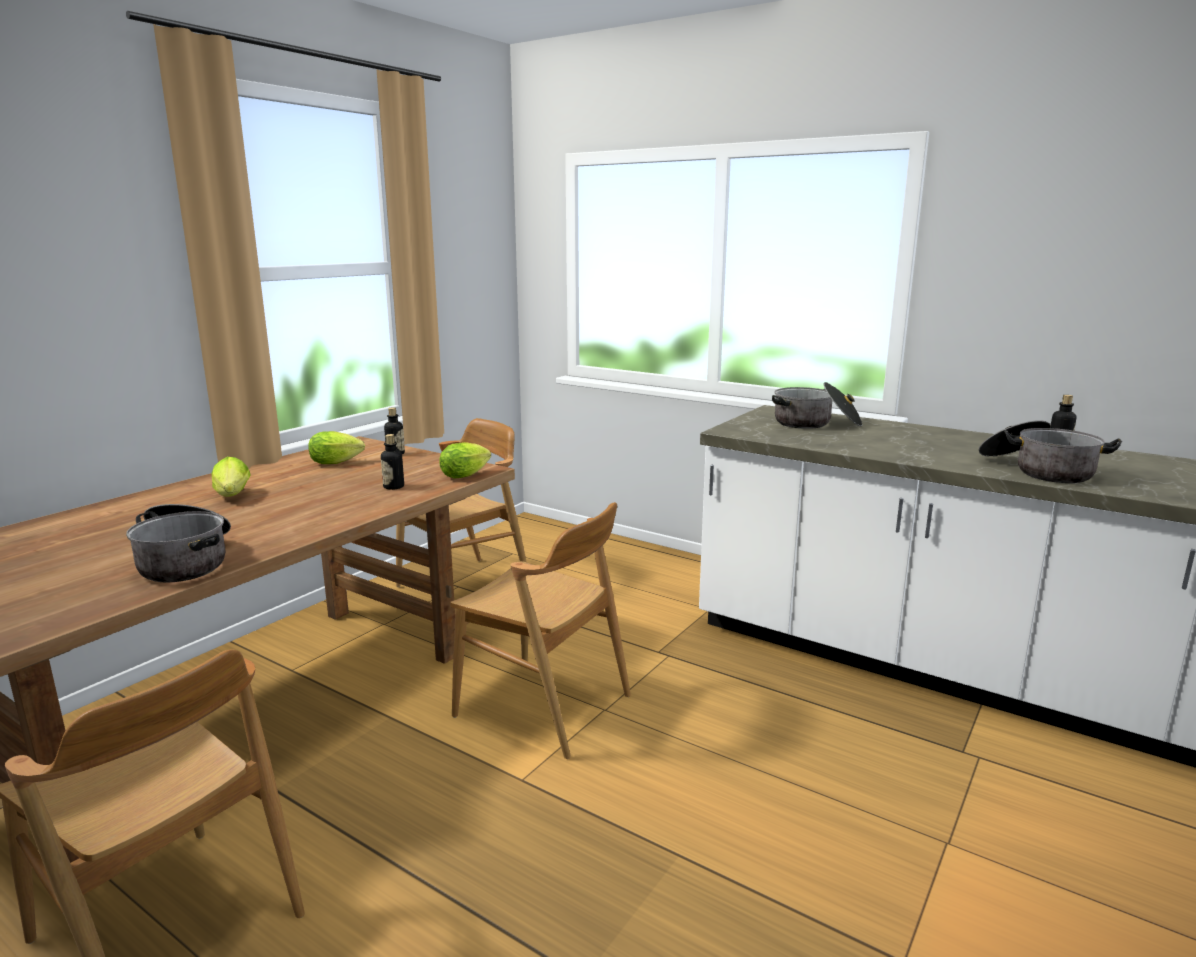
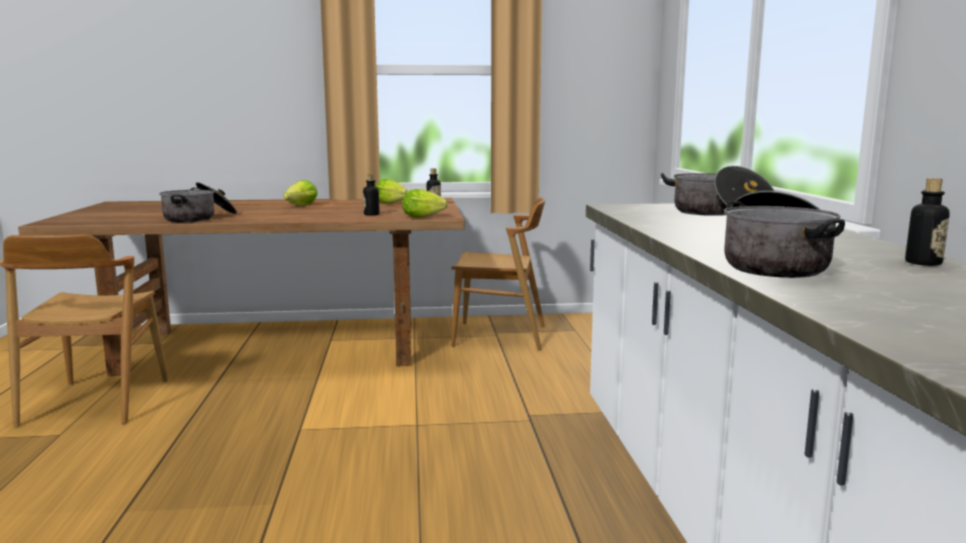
camera: 50 degrees right, 5 degrees down
brown chair [450,502,631,759] -> none

